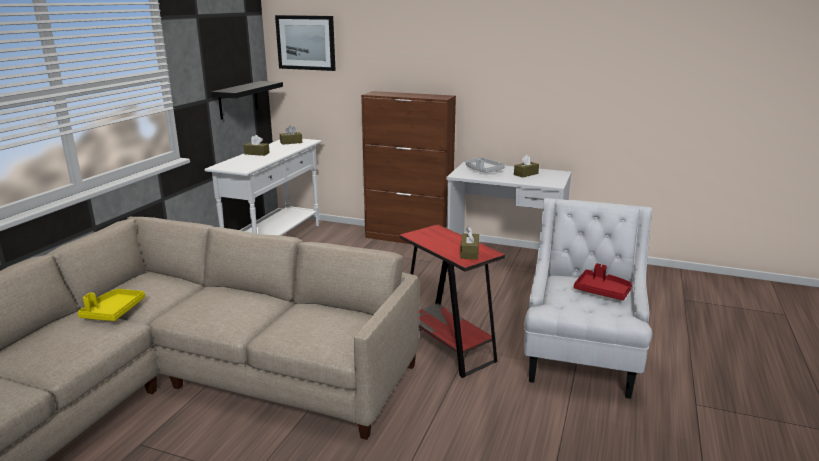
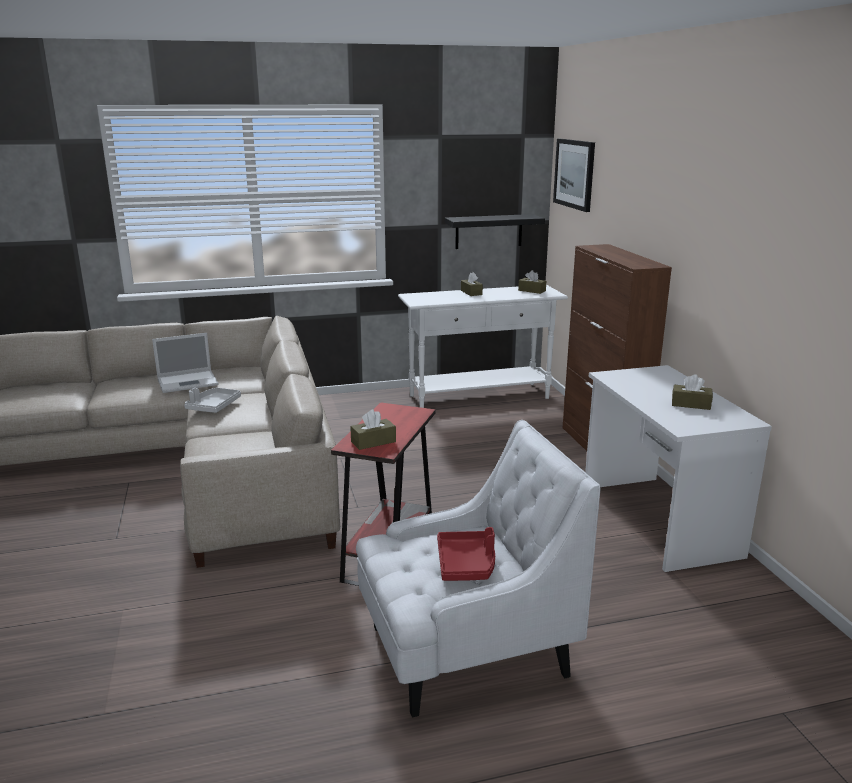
camera: 55 degrees right, 0 degrees up
yellow tray [78,289,145,321] -> laptop [152,333,218,393]
grey tray [466,157,505,173] -> grey tray moved to [184,387,241,413]

